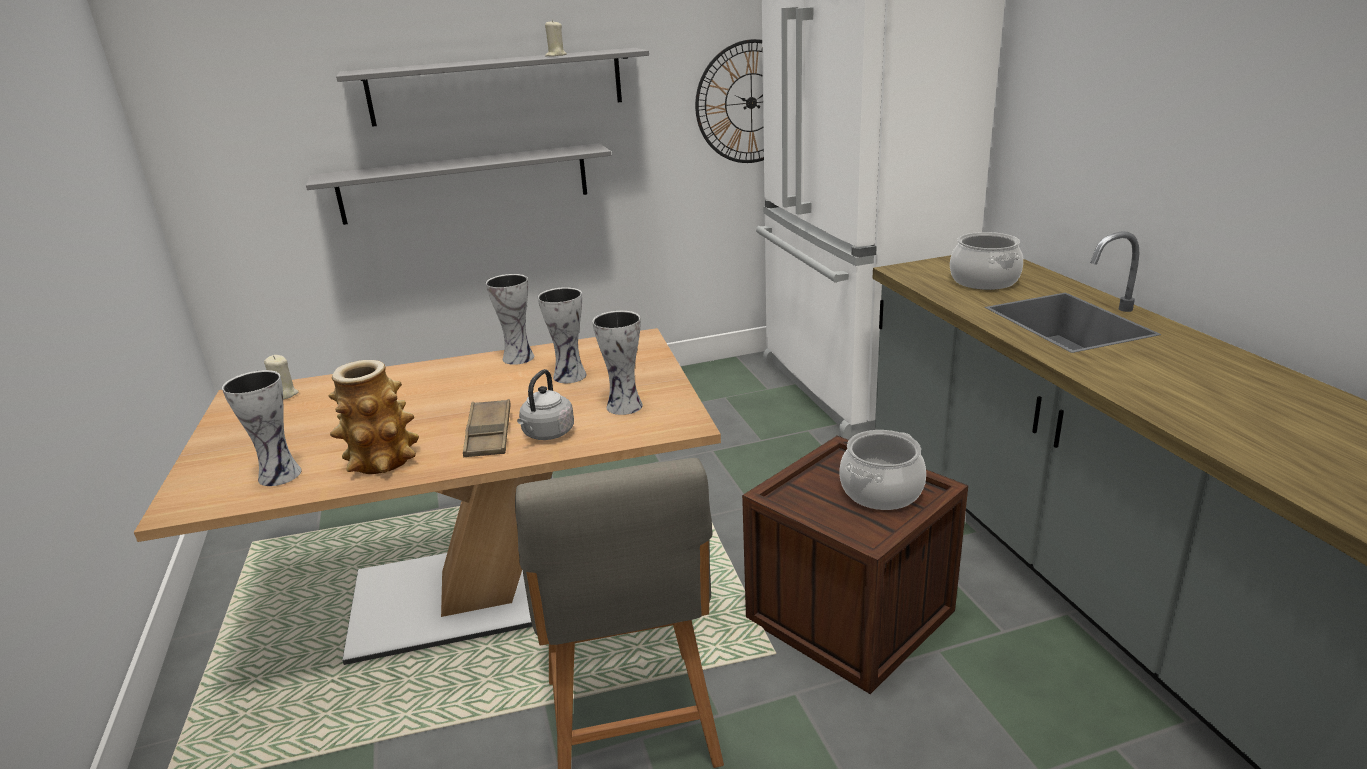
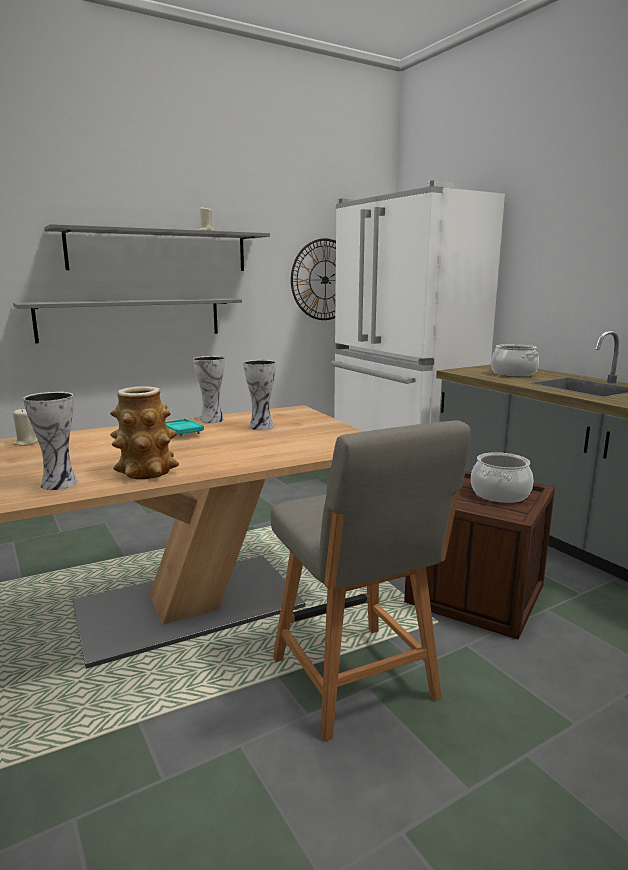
camera: 15 degrees left, 10 degrees down
brown tray [463,399,511,457] -> none
grey kettle [517,369,574,440] -> none
vase [592,311,643,415] -> none
none -> turquoise tray [166,418,204,436]

